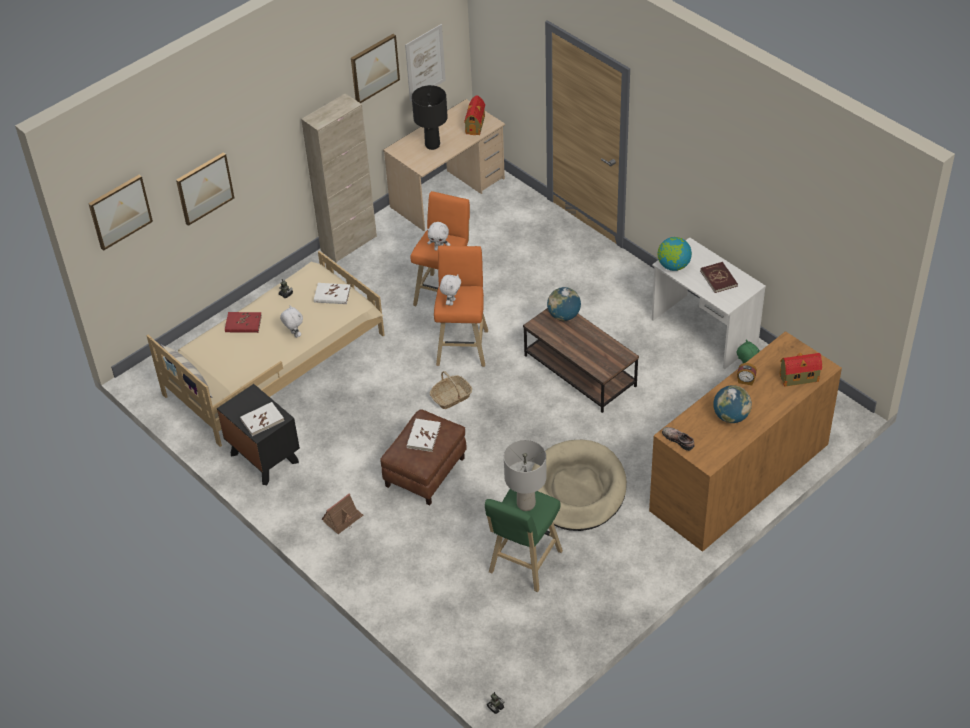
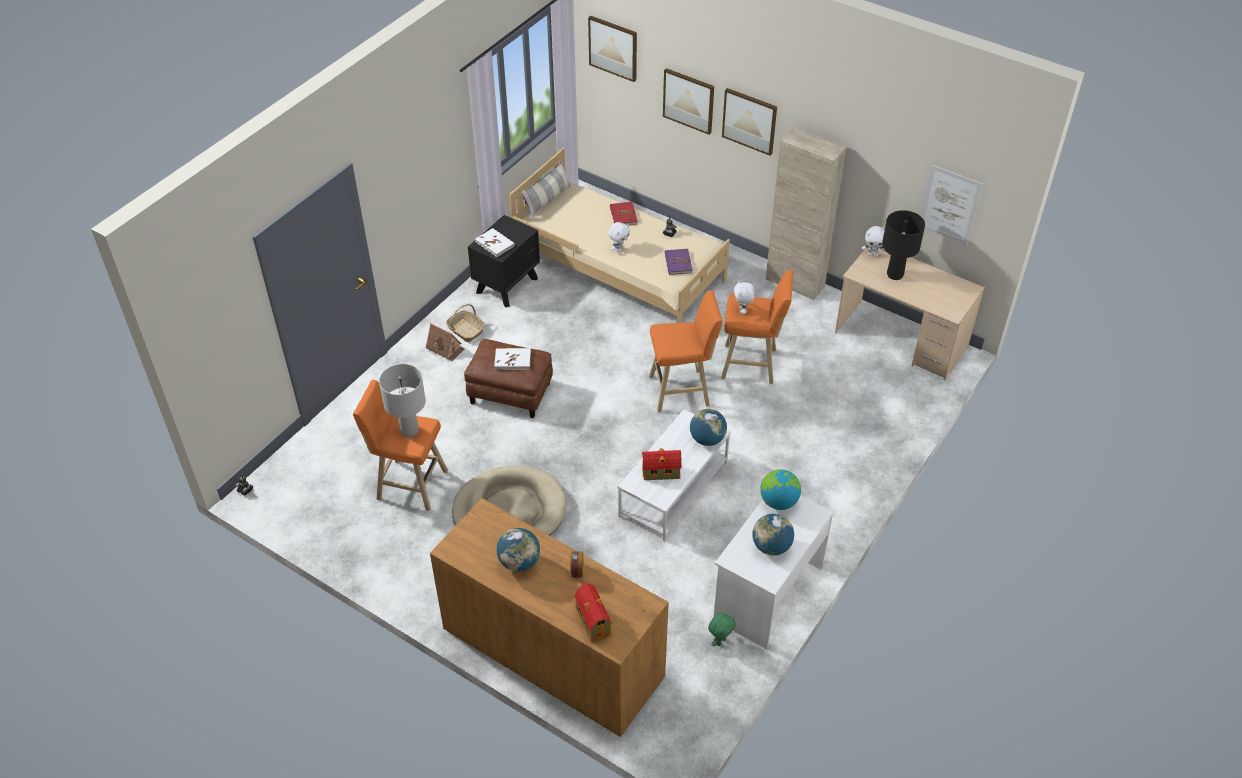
camera: 75 degrees right, 0 degrees up
white book [314,283,351,304] -> purple book [665,249,693,275]
picture [351,34,400,103] -> picture moved to [722,88,777,156]
basket [430,371,472,409] -> basket moved to [446,304,485,342]
white plush toy [440,275,461,306] -> white plush toy moved to [862,226,885,257]
toy house [464,95,485,135] -> toy house moved to [642,448,682,480]
green stool [485,489,563,592] -> orange stool [353,380,448,511]
brown coffee table [523,308,639,413] -> white coffee table [617,409,731,541]
shoe [662,427,694,451] -> none
red book [700,262,738,293] -> globe [752,514,794,555]

